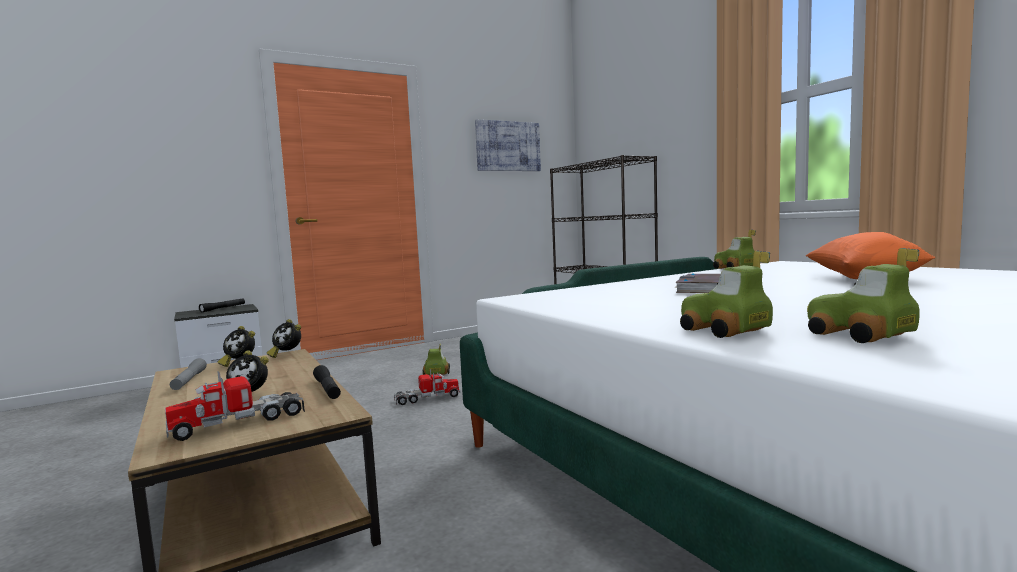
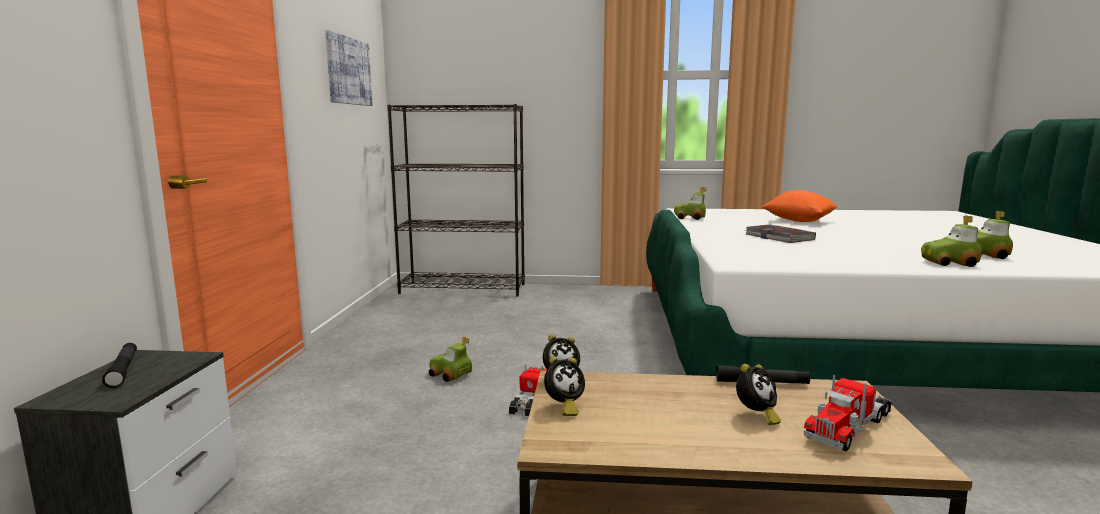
camera: 55 degrees left, 5 degrees up
toy truck [165,371,305,441] -> toy truck turned 45 degrees clockwise [804,375,892,451]
grey flashlight [170,358,207,390] -> none

